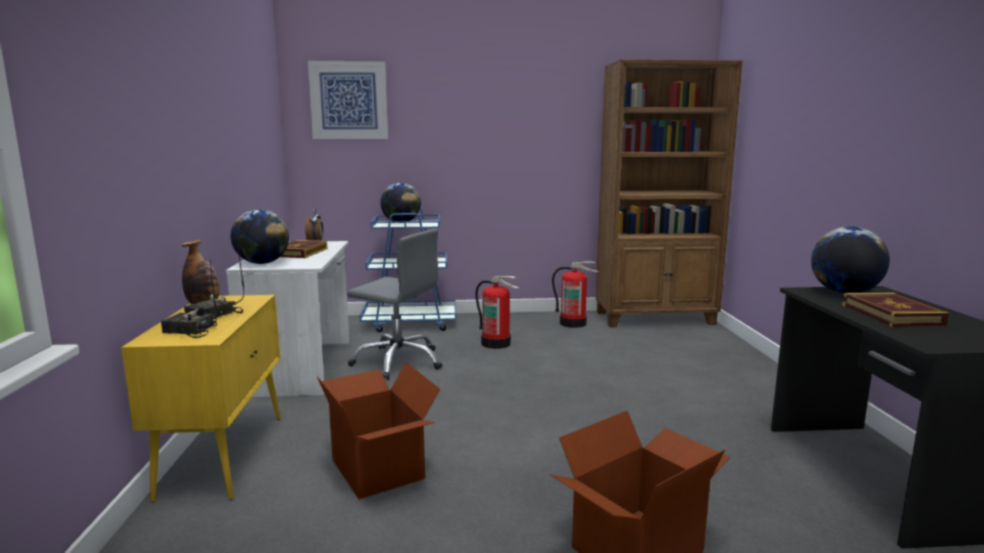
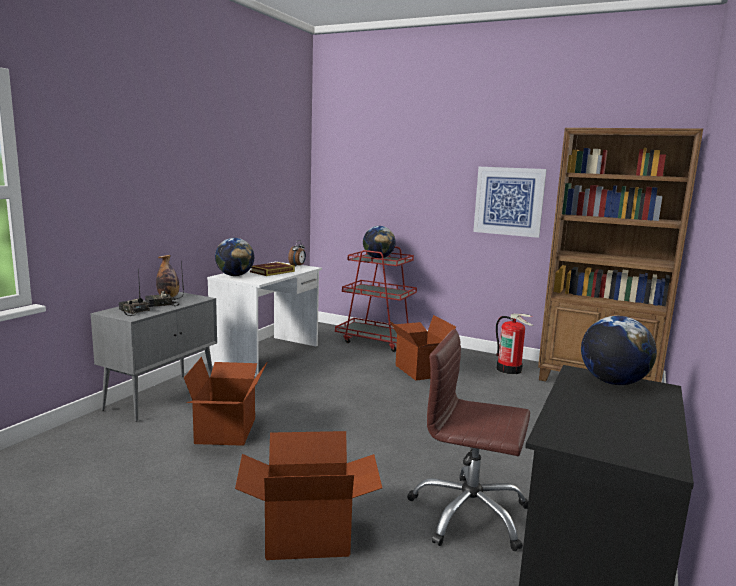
camera: 30 degrees right, 0 degrees up
yellow cabinet [121,295,281,503] -> grey cabinet [91,292,217,422]
picture [308,61,388,139] -> picture moved to [473,167,547,238]
grey office chair [347,229,442,380] -> none
blue cart [359,208,456,332] -> red cart [335,246,417,352]
fire extinguisher [475,276,519,349] -> cardboard box [389,315,456,381]
book [842,293,949,327] -> none
none -> brown office chair [407,329,530,551]

